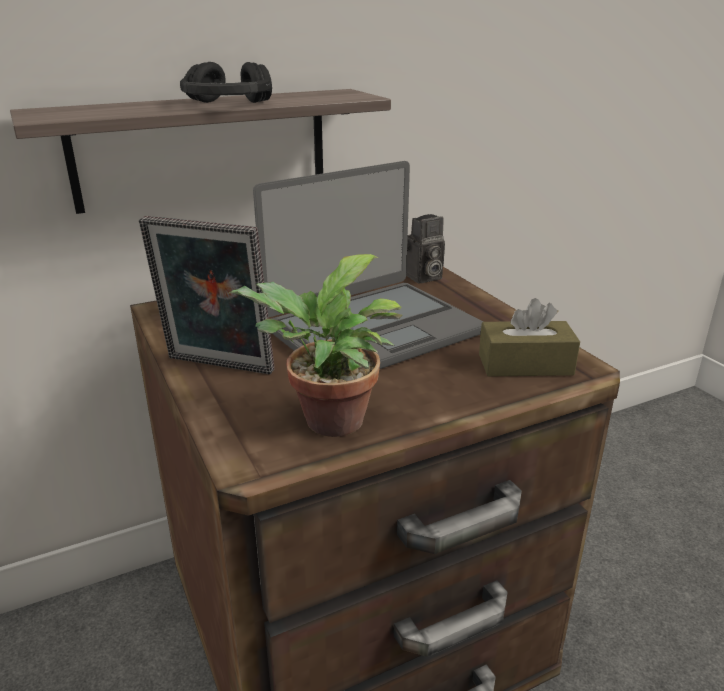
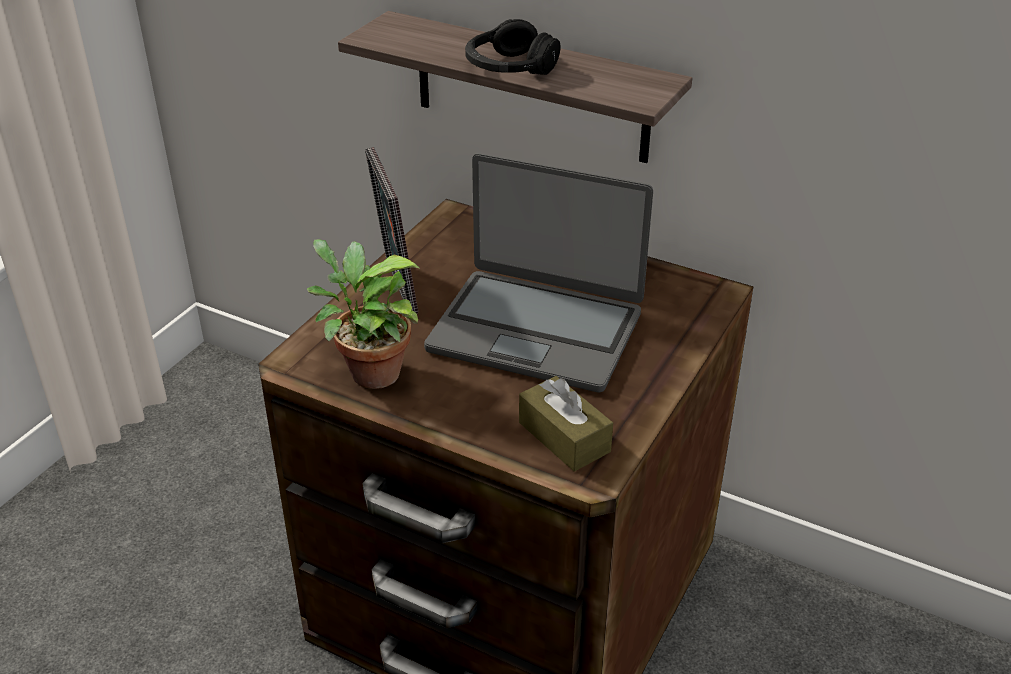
camera: 55 degrees right, 10 degrees up
camera [406,214,445,284] -> none

